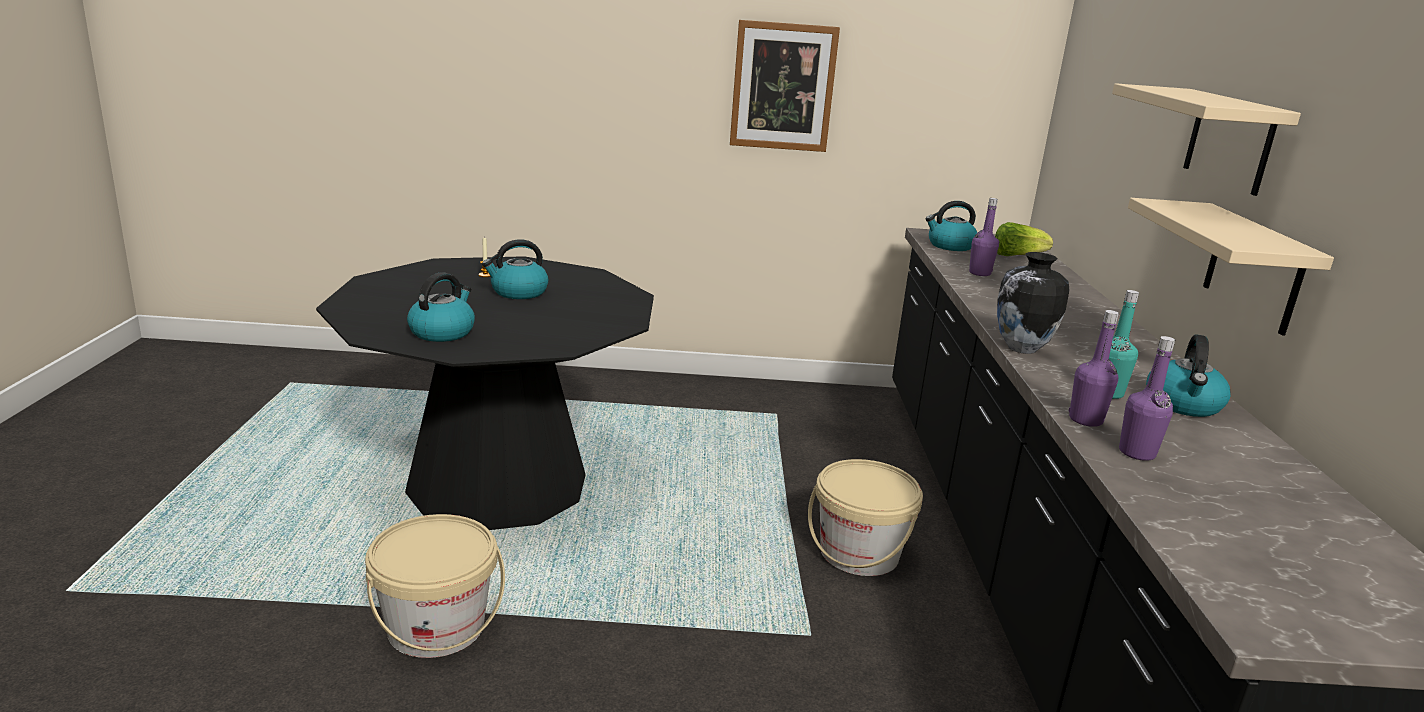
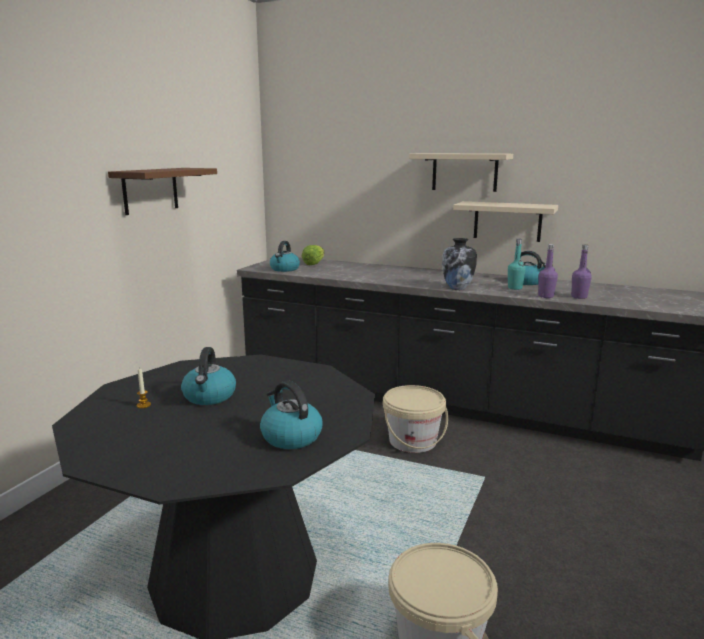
camera: 65 degrees left, 5 degrees down
picture [730,20,840,152] -> brown shelf [108,168,217,215]
purple bottle [969,198,999,276] -> none

